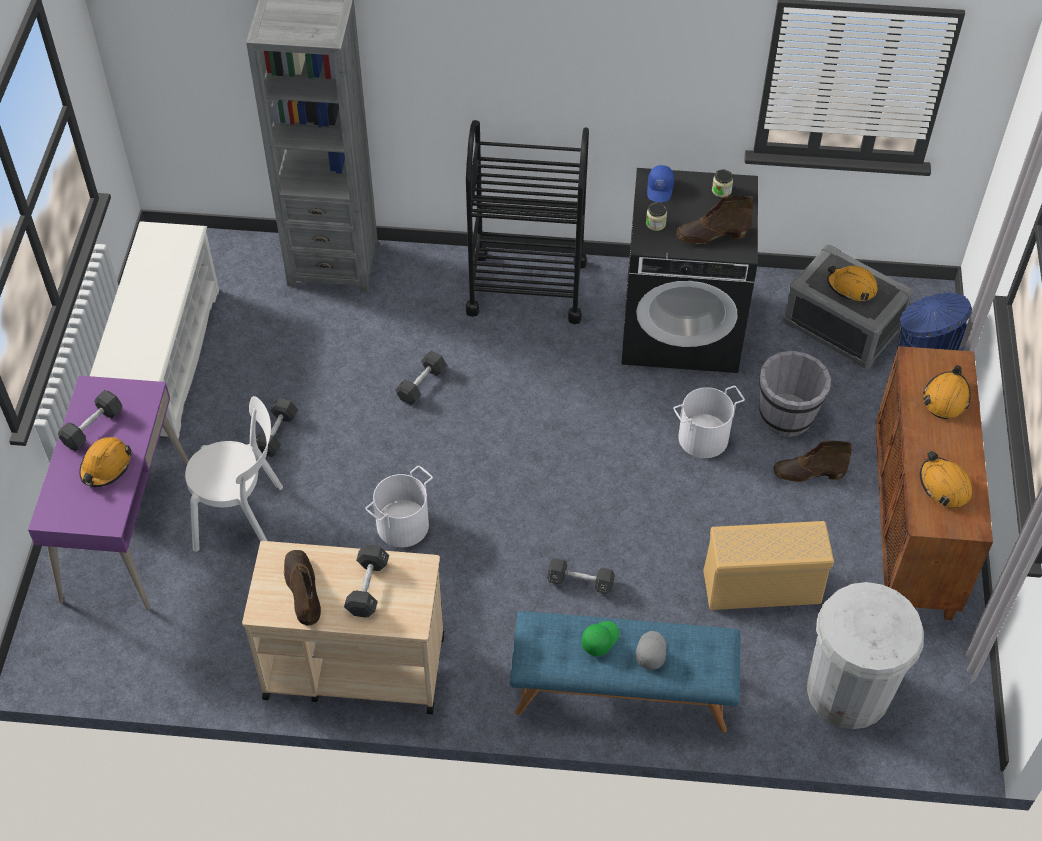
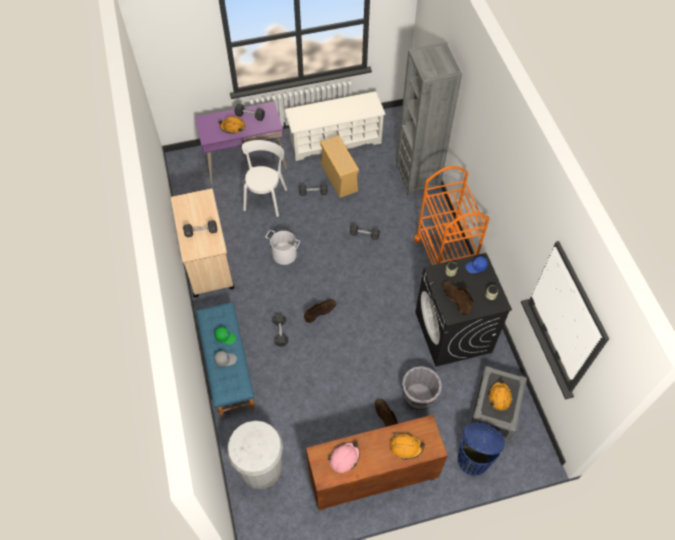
camera: 70 degrees right, 5 degrees up
white chair [185,396,283,552] -> white chair turned 150 degrees counterclockwise [242,140,287,217]
brown boot [284,550,321,626] -> brown boot moved to [304,299,336,323]
black cart [466,120,589,324] -> orange cart [414,166,490,265]
white bucket [673,386,745,458] -> none
beige storage box [703,521,834,610] -> beige storage box moved to [320,136,359,198]
orange hard hat [920,451,972,508] -> pink hard hat [328,442,360,473]

